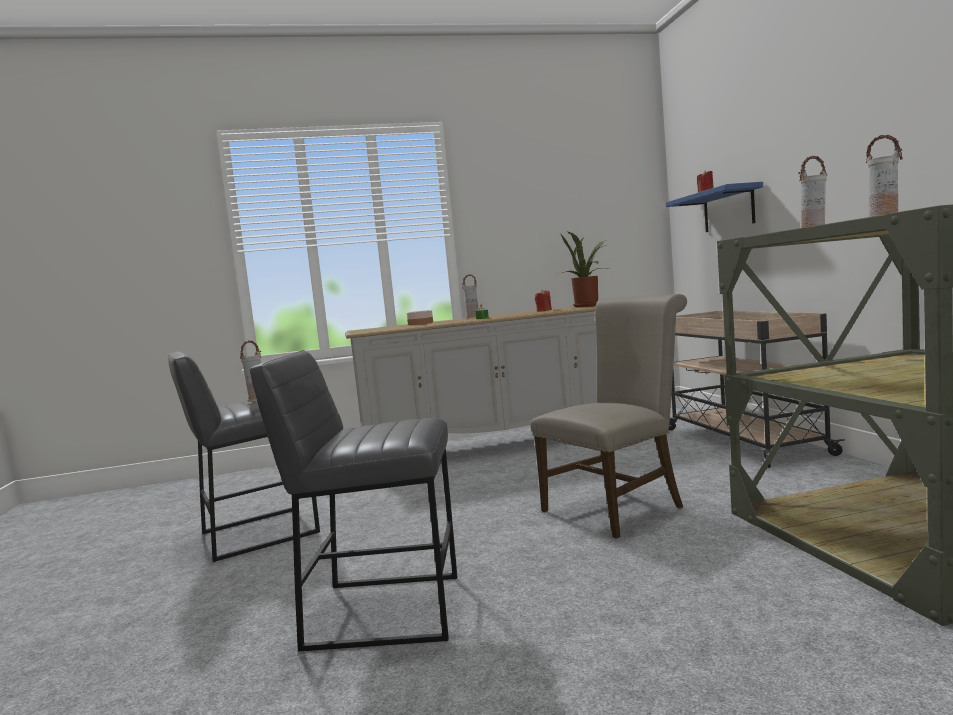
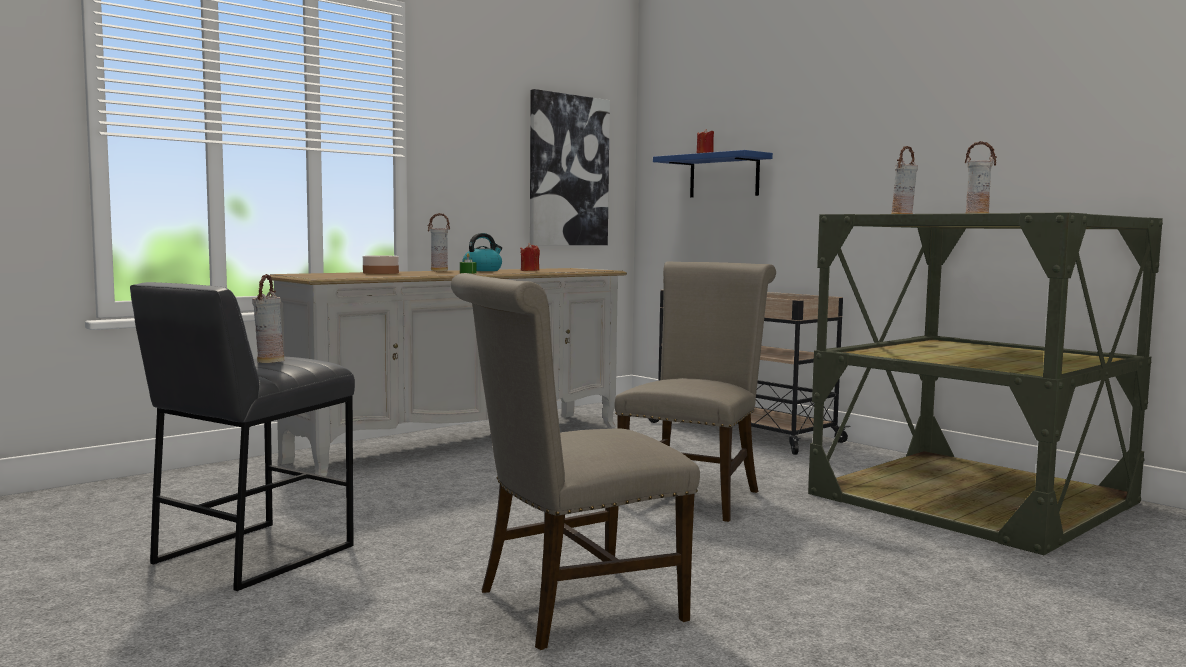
camera: 30 degrees left, 0 degrees up
grey stool [250,350,457,651] -> beige chair [451,273,700,650]
potted plant [559,232,609,307] -> none
none -> kettle [463,233,502,271]
none -> picture [530,89,610,245]

